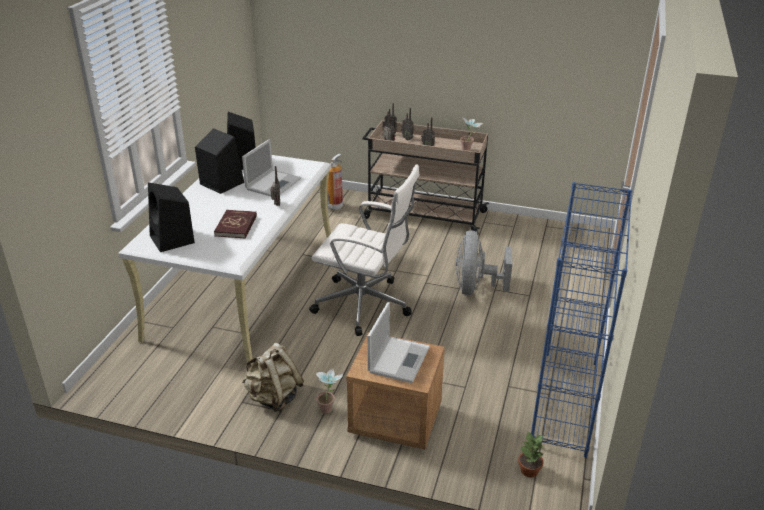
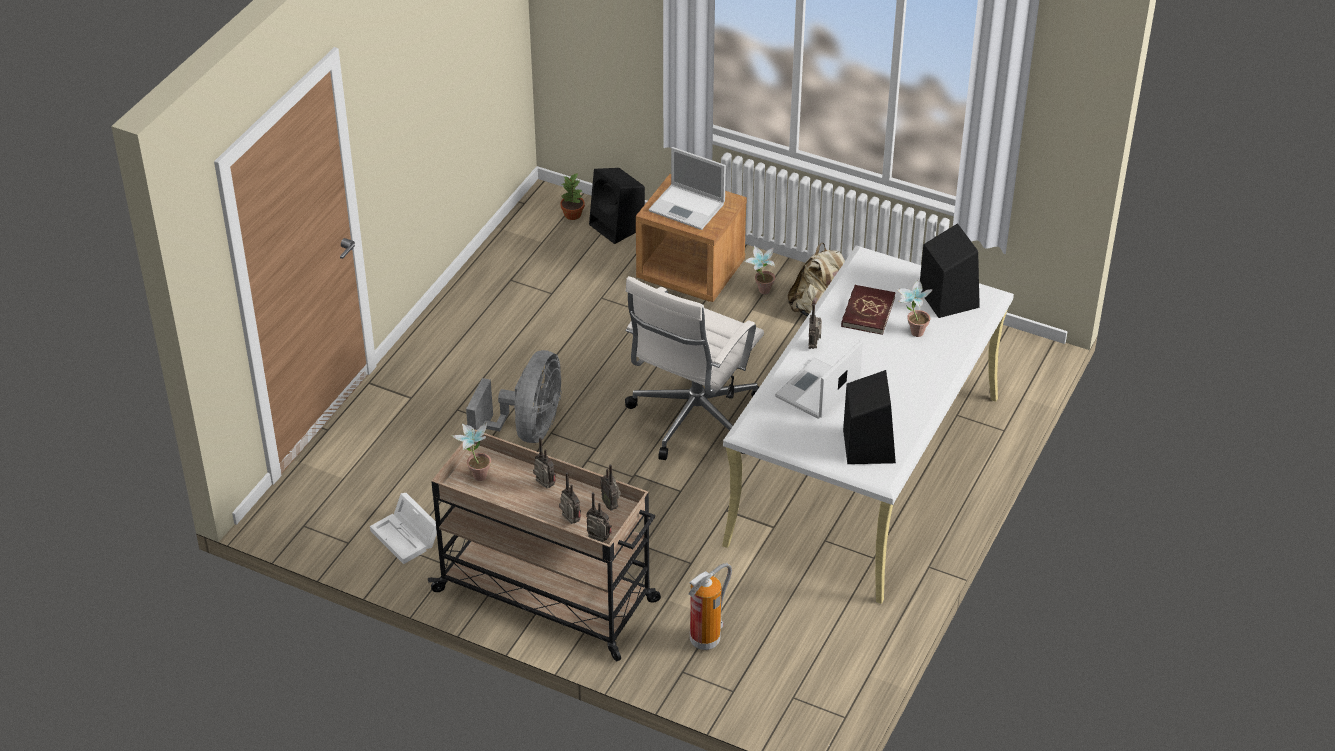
camera: 170 degrees left, 10 degrees up
black speaker [195,128,244,194] -> black speaker moved to [589,168,645,244]
white office chair [309,165,420,336] -> white office chair turned 90 degrees counterclockwise [625,276,764,460]
laptop [367,302,430,383] -> laptop turned 90 degrees counterclockwise [648,147,726,230]
blue bookcase [531,182,632,458] -> none
none -> white storage box [370,493,437,564]
none -> potted plant [896,279,933,337]

